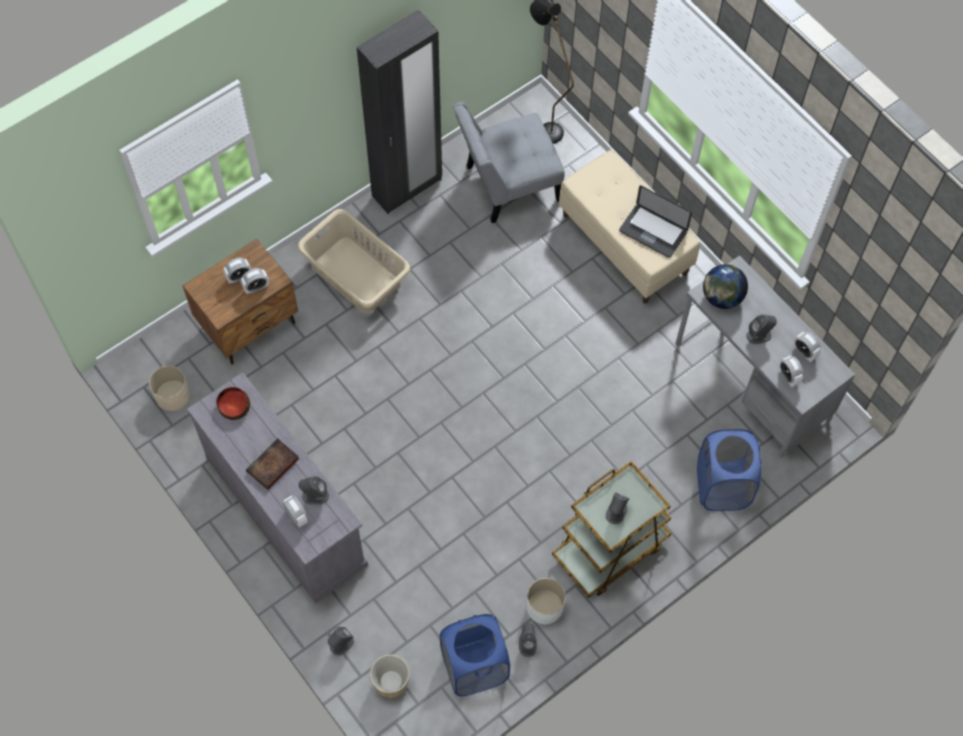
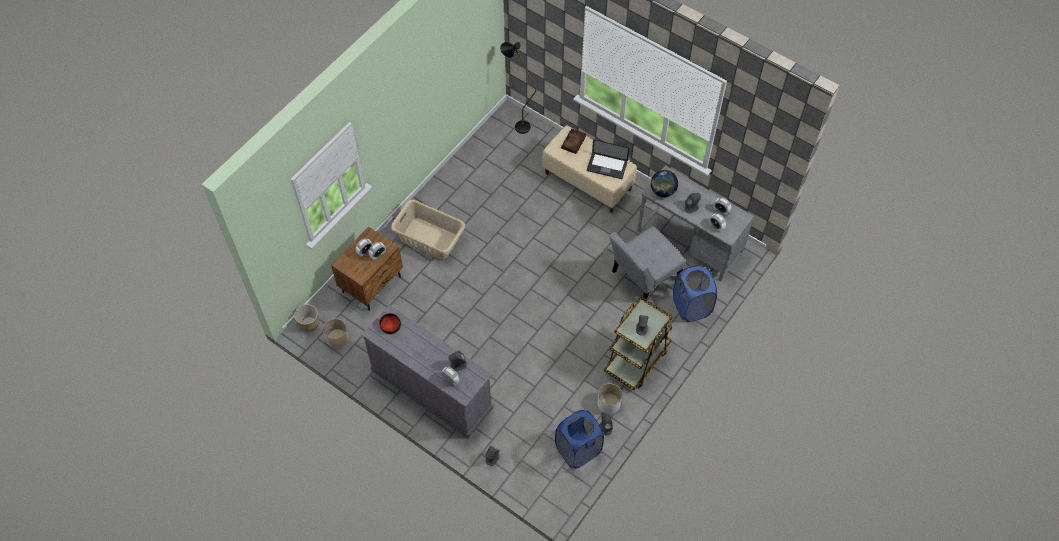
camera: 15 degrees left, 5 degrees down
book [246,438,299,490] -> book moved to [561,128,586,154]
black wardrobe [357,9,442,214] -> none
planter [370,655,410,698] -> planter moved to [294,304,319,332]
grey chair [453,102,564,223] -> grey chair moved to [609,226,685,301]

